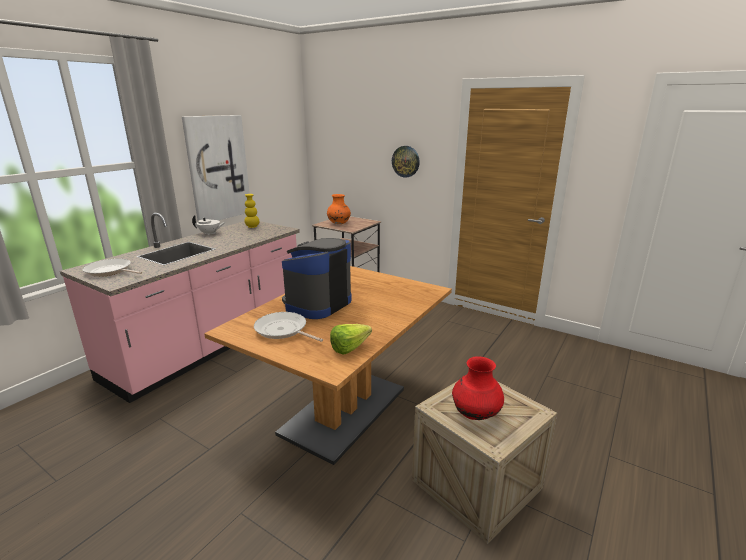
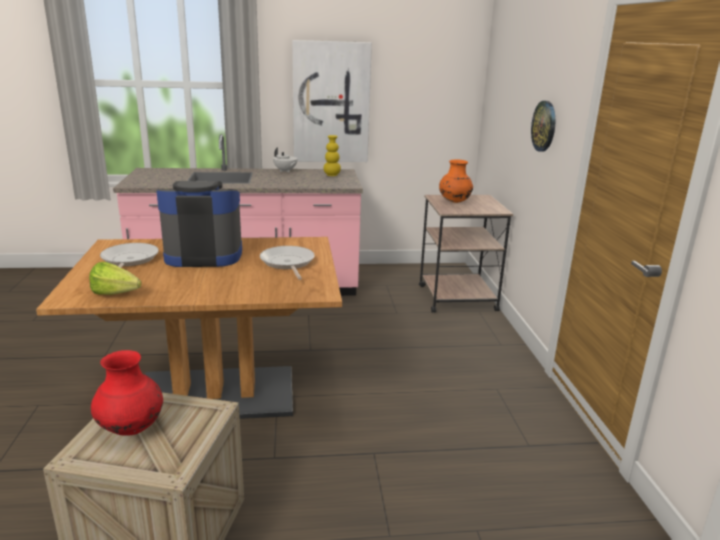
camera: 50 degrees right, 0 degrees up
frying pan [82,258,142,277] -> frying pan moved to [260,246,315,280]

